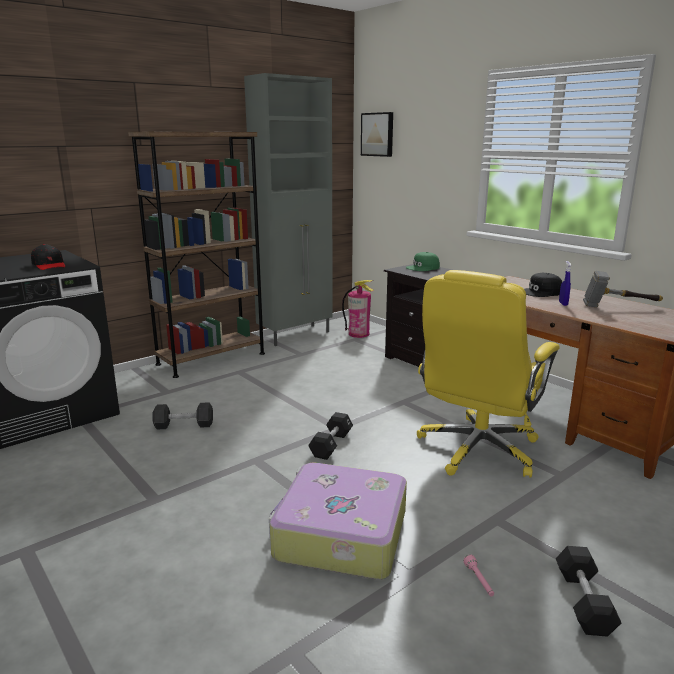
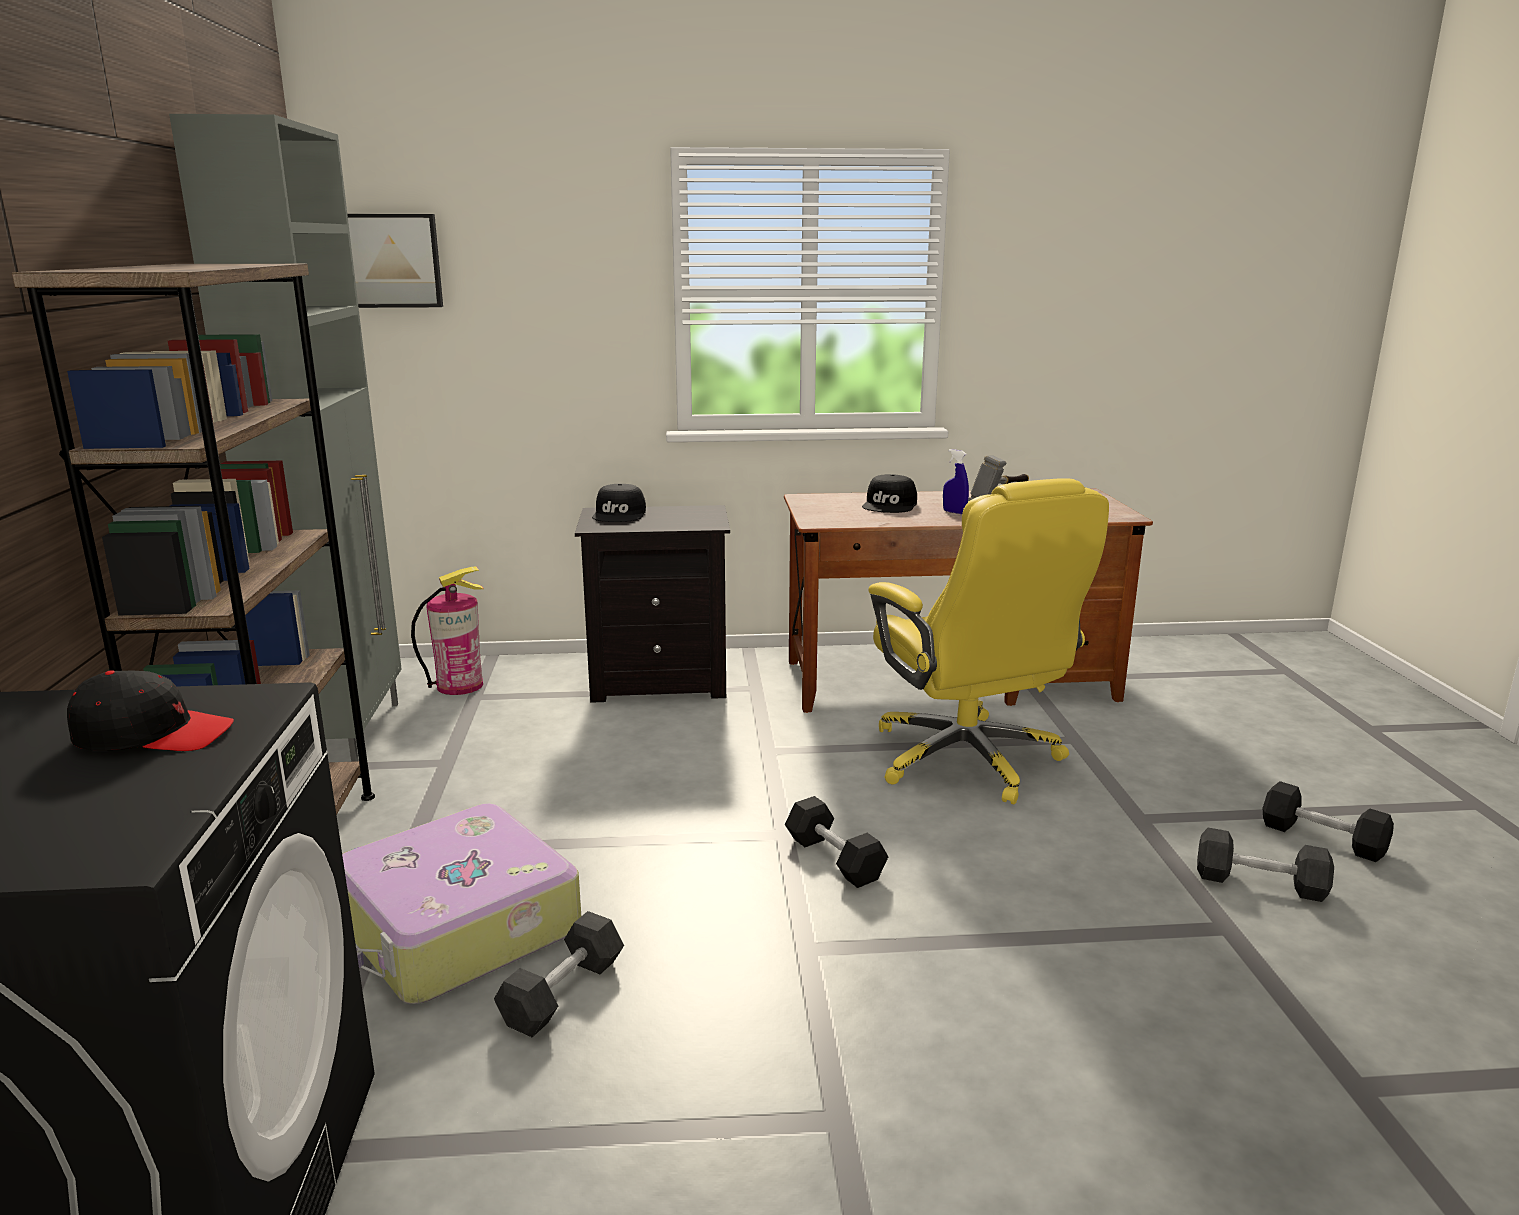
camera: 55 degrees left, 0 degrees up
suitcase [269,463,407,580] -> suitcase moved to [342,804,581,1004]
green cap [406,252,440,271] -> black cap [592,484,646,522]
pink flashlight [463,554,494,596] -> black dumbbell [1197,828,1334,902]

